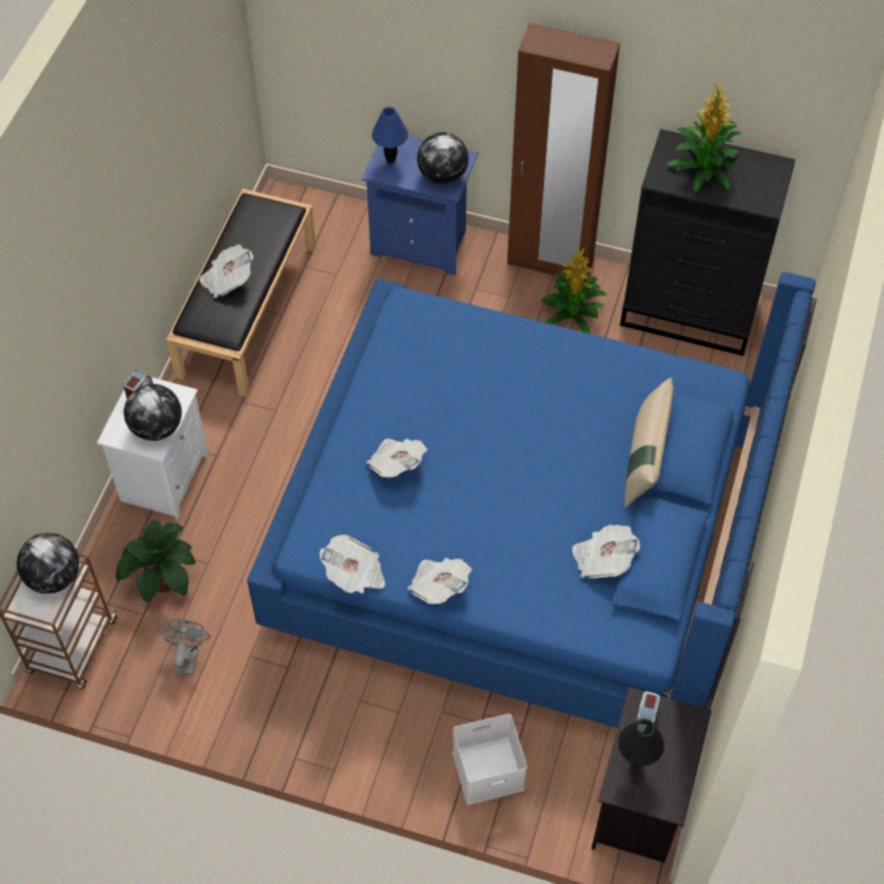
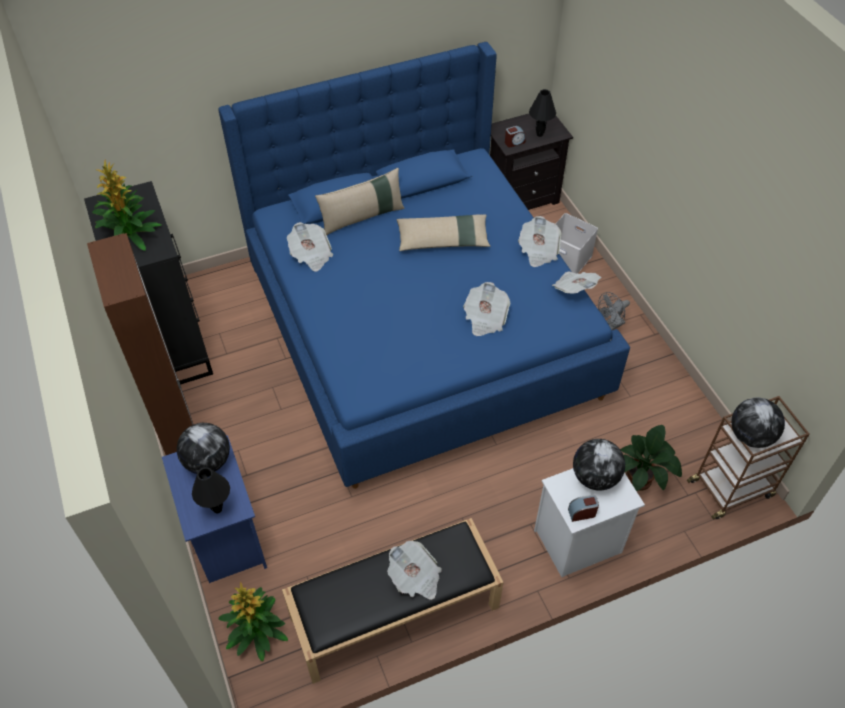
camera: 130 degrees left, 5 degrees down
grey fan [158,619,210,676] -> grey fan moved to [598,292,630,330]
blue table lamp [372,107,408,163] -> black table lamp [192,467,230,514]
potted plant [541,247,607,334] -> potted plant moved to [218,581,288,662]
newspaper [572,525,640,578] -> newspaper moved to [287,222,333,271]
none -> beige pillow [397,214,490,251]

